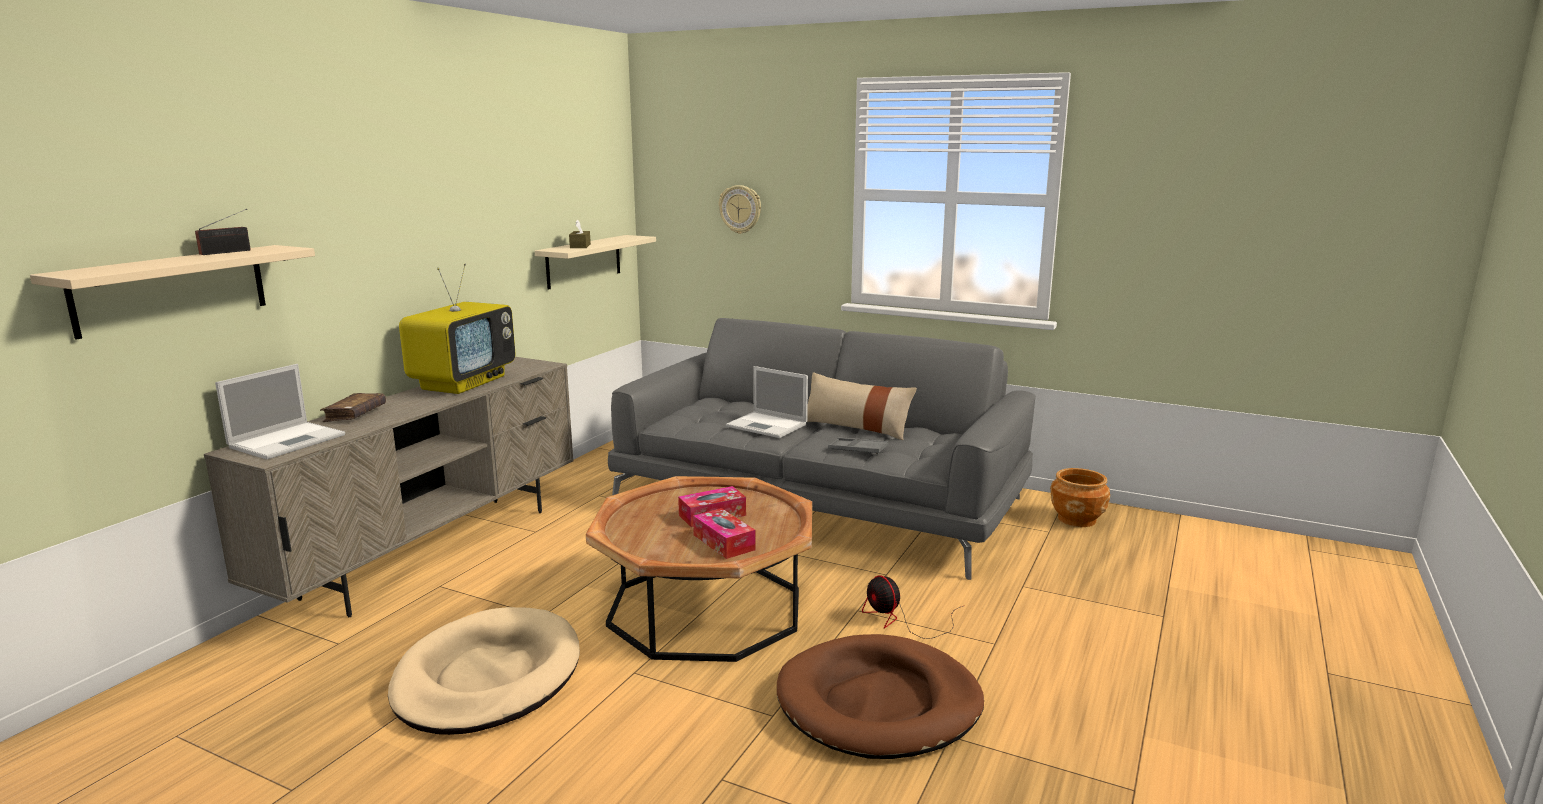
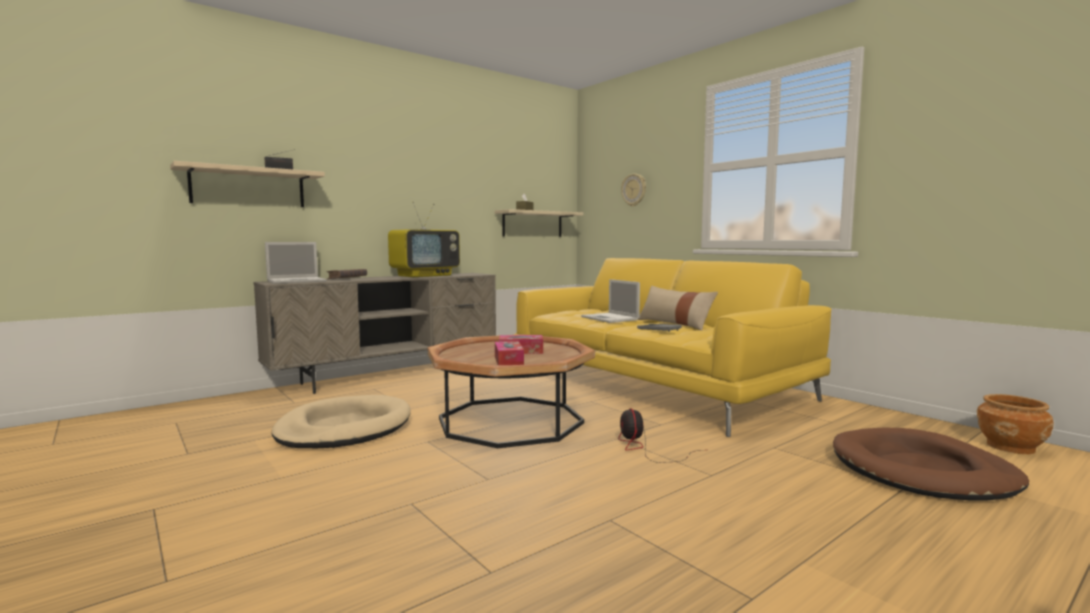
camera: 25 degrees right, 10 degrees down
grey sofa [608,318,1036,580] -> yellow sofa [514,258,832,437]
brown dog bed [777,634,984,759] -> brown dog bed moved to [833,428,1029,501]
brown planter [1050,468,1110,527] -> brown planter moved to [977,394,1054,454]

